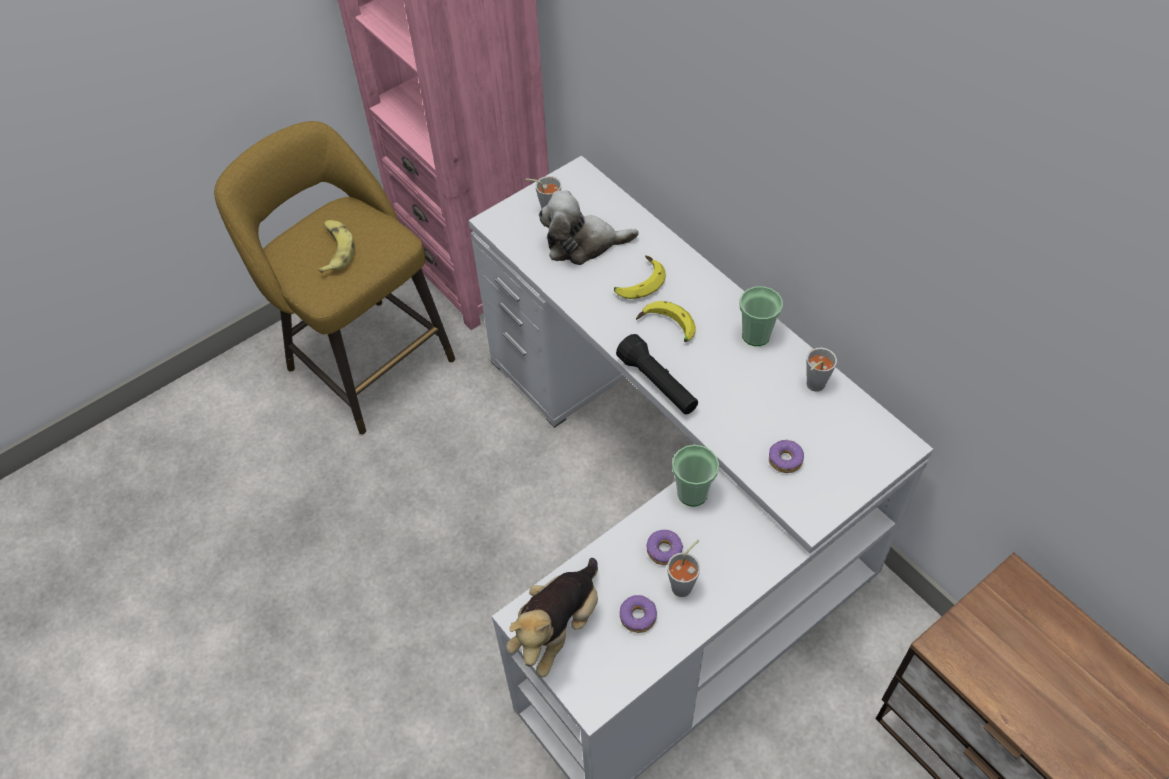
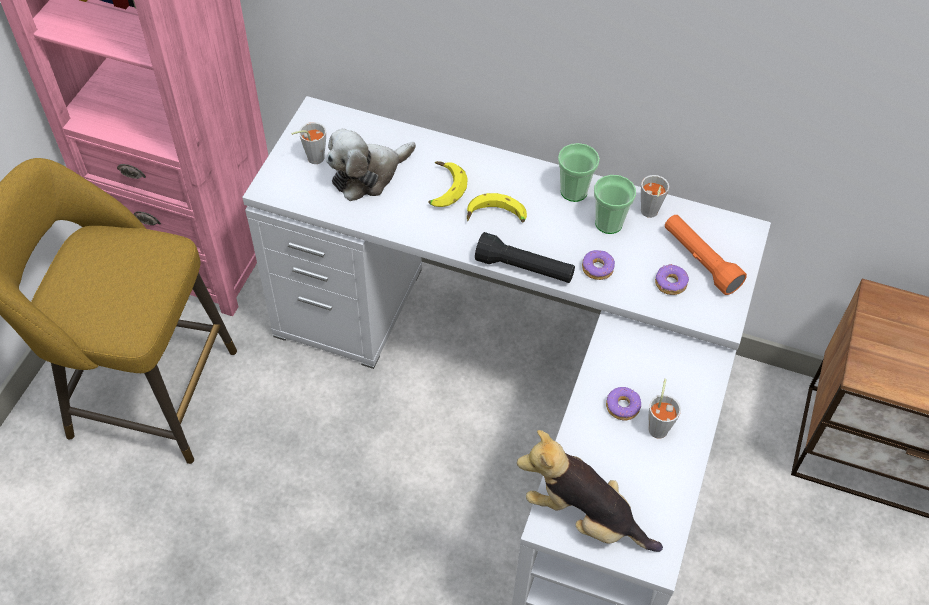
camera: 35 degrees left, 0 degrees up
banana [318,220,355,273] -> none
plush toy [506,558,598,677] -> plush toy turned 120 degrees clockwise [517,430,663,552]
donut [620,595,657,633] -> donut moved to [582,250,615,280]
cup [672,445,719,507] -> cup moved to [594,175,636,234]
none -> orange flashlight [665,215,747,295]

